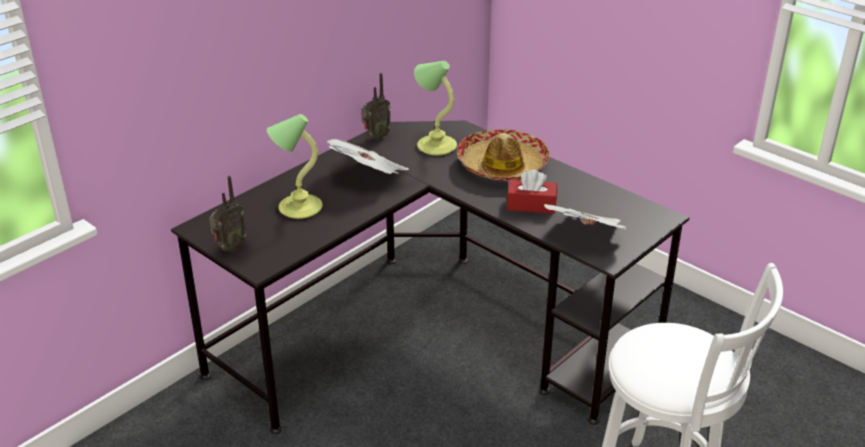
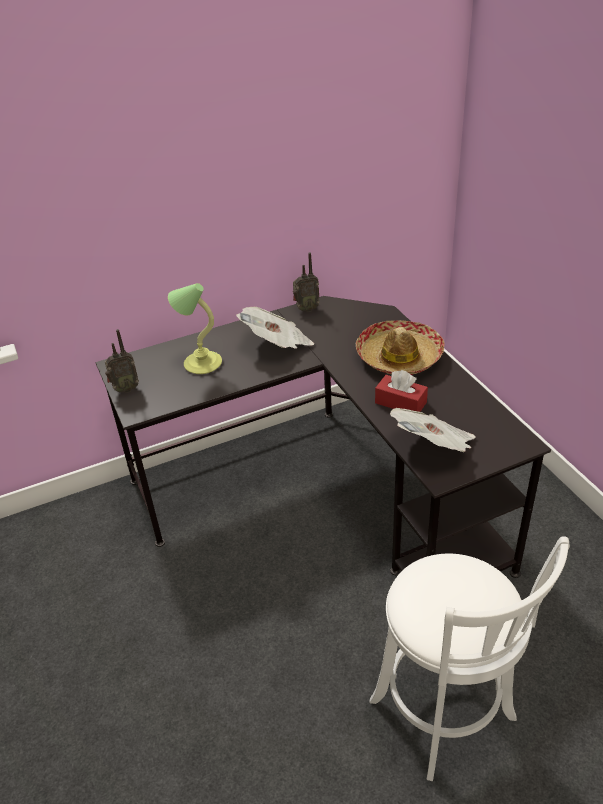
camera: 25 degrees right, 5 degrees up
table lamp [414,61,457,156] -> none

